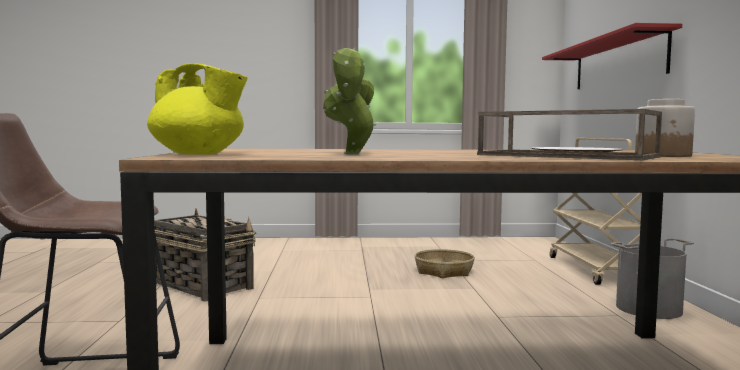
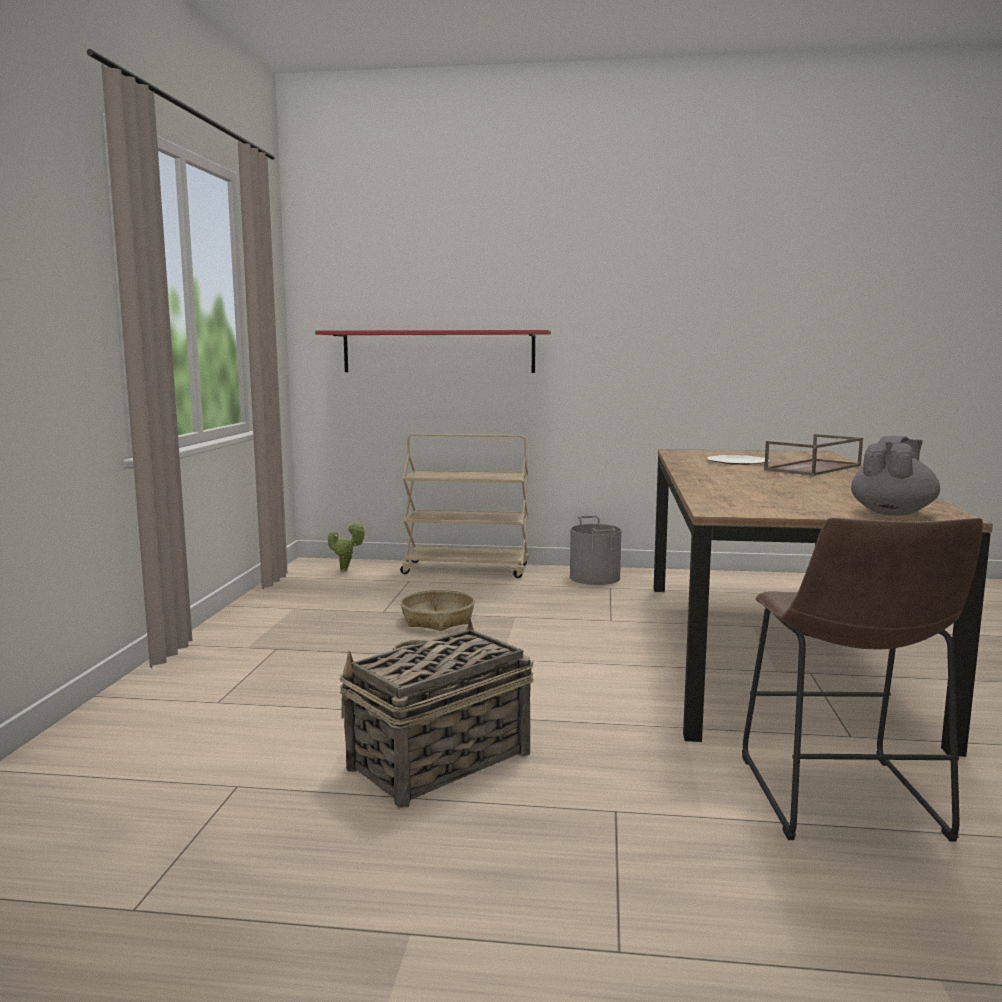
camera: 80 degrees left, 5 degrees up
yellow teapot [147,63,247,155] -> grey teapot [851,436,940,516]
potted plant [323,47,376,155] -> potted plant moved to [328,521,365,572]
jar [635,99,695,157] -> none

